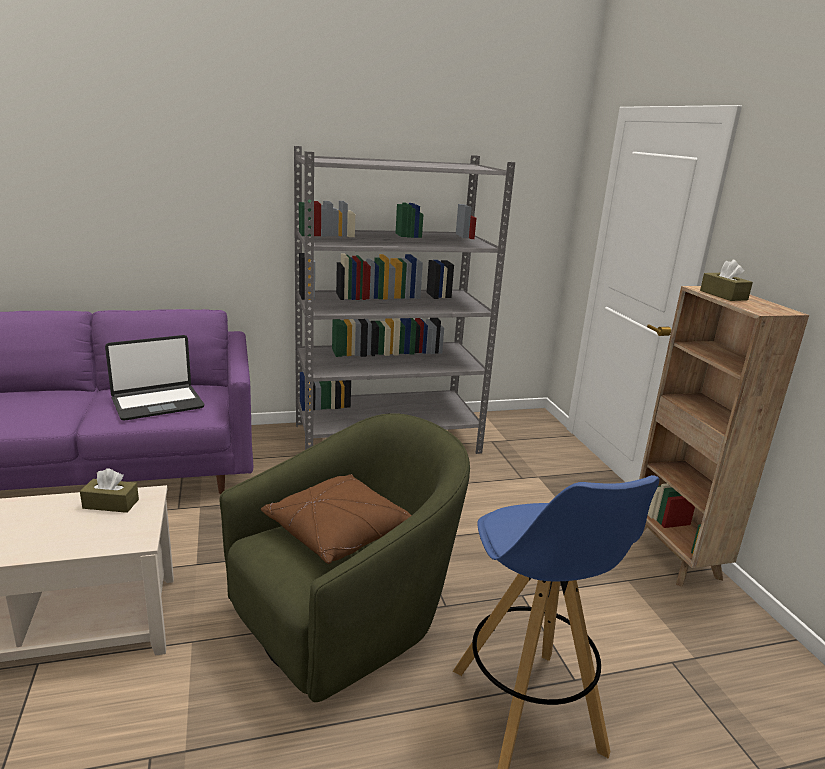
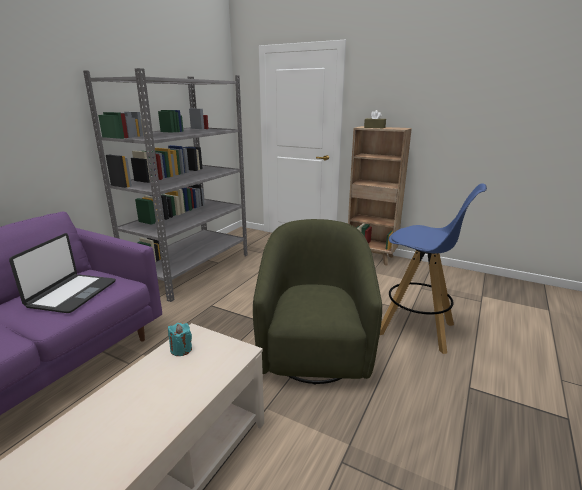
camera: 45 degrees left, 0 degrees up
brown tissue box [80,468,139,513] -> turquoise candle [168,323,192,356]
brown pillow [261,474,412,564] -> none

